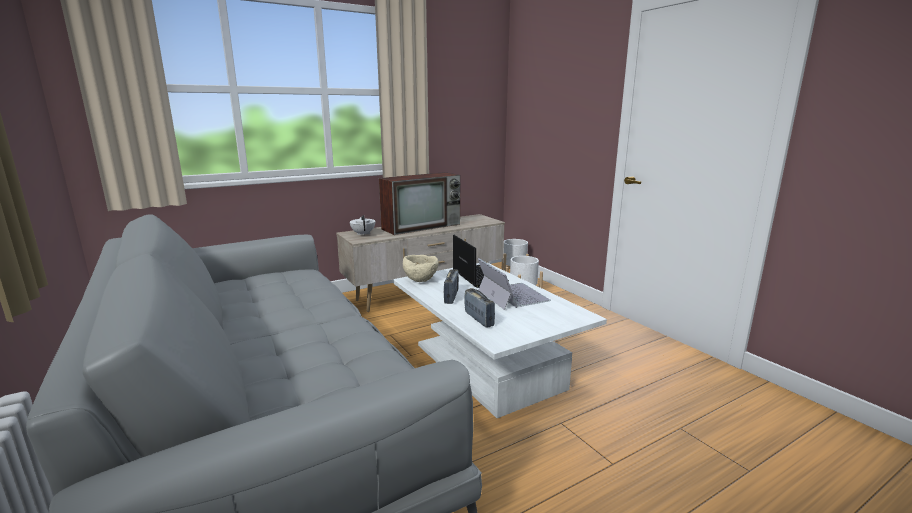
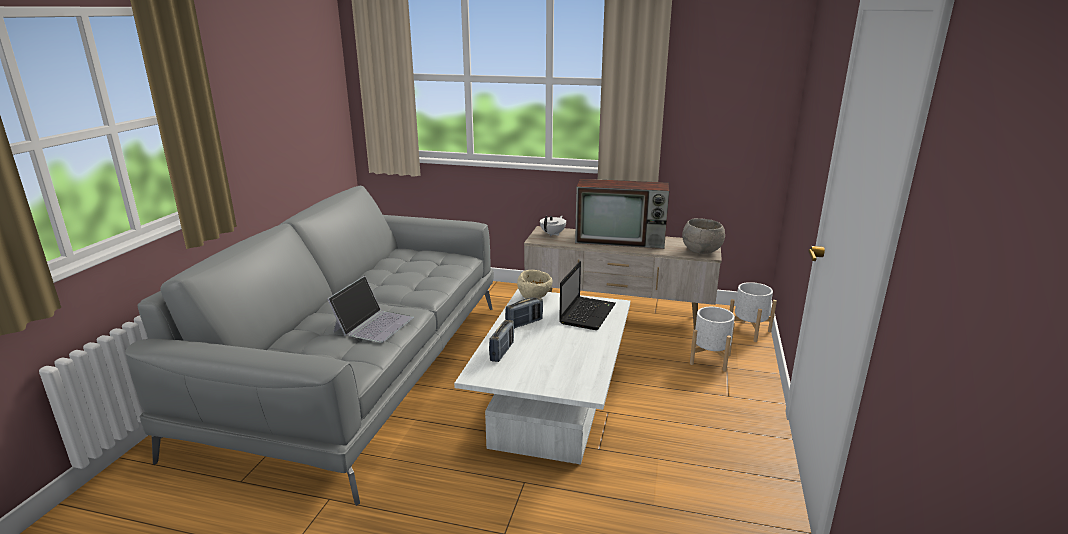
camera: 45 degrees right, 5 degrees up
laptop [478,258,551,310] -> laptop moved to [327,276,414,343]
none -> grey bowl [682,218,725,254]

